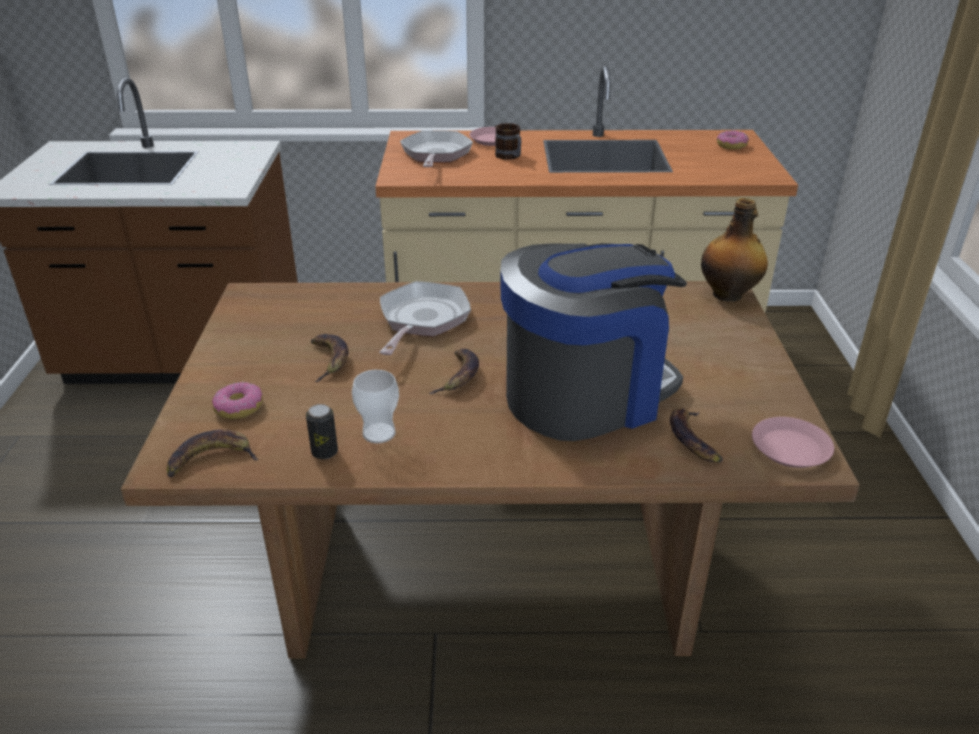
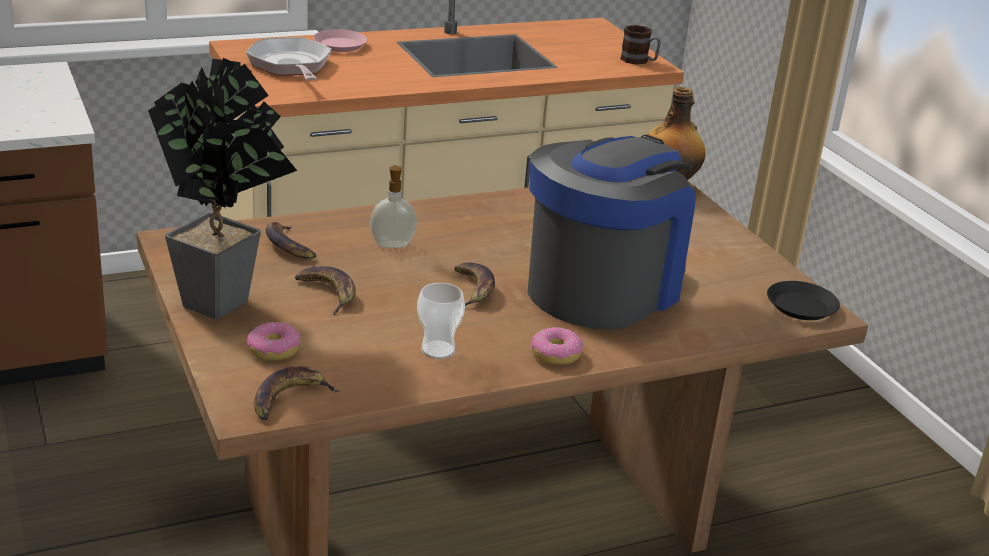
camera: 25 degrees left, 5 degrees down
can [306,404,338,459] -> none
frying pan [379,281,471,355] -> soap dispenser [370,165,417,248]
mug [495,123,521,160] -> mug moved to [621,25,661,65]
banana [670,408,723,463] -> banana moved to [266,222,316,259]
donut [717,130,749,149] -> donut moved to [531,327,583,365]
pink plate [752,417,834,468] -> black plate [767,281,840,320]
none -> potted plant [148,58,297,319]

